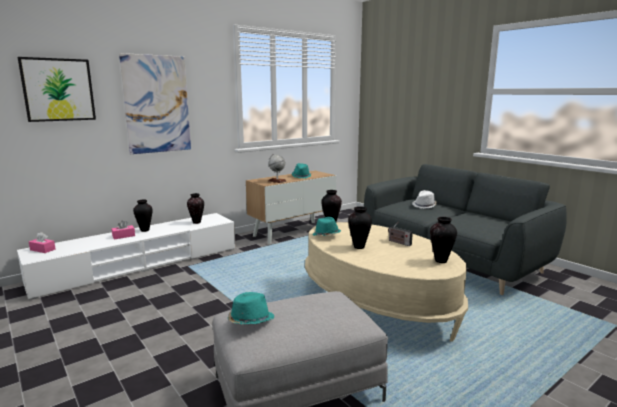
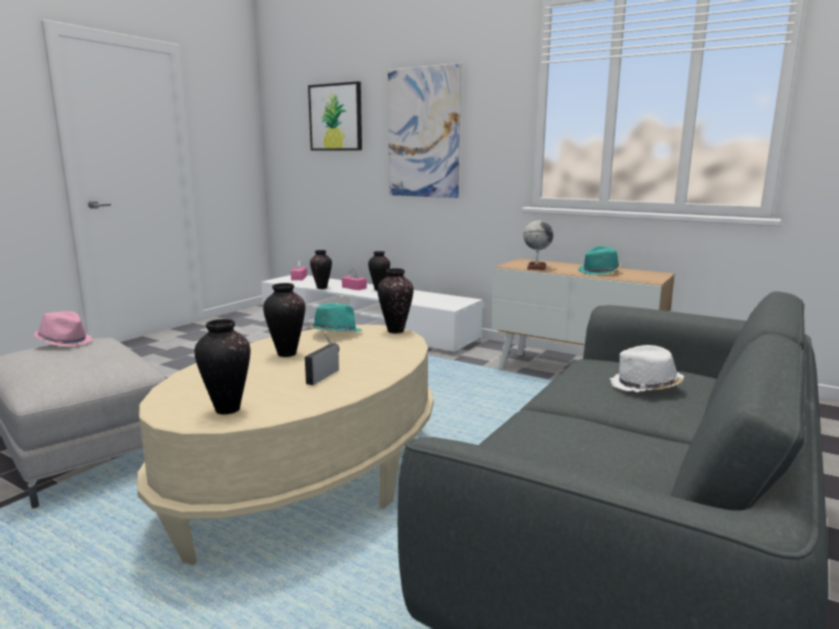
camera: 70 degrees right, 0 degrees up
vase [187,193,204,224] -> vase moved to [310,250,332,289]
turquoise hat [228,292,274,325] -> pink hat [34,311,93,347]

